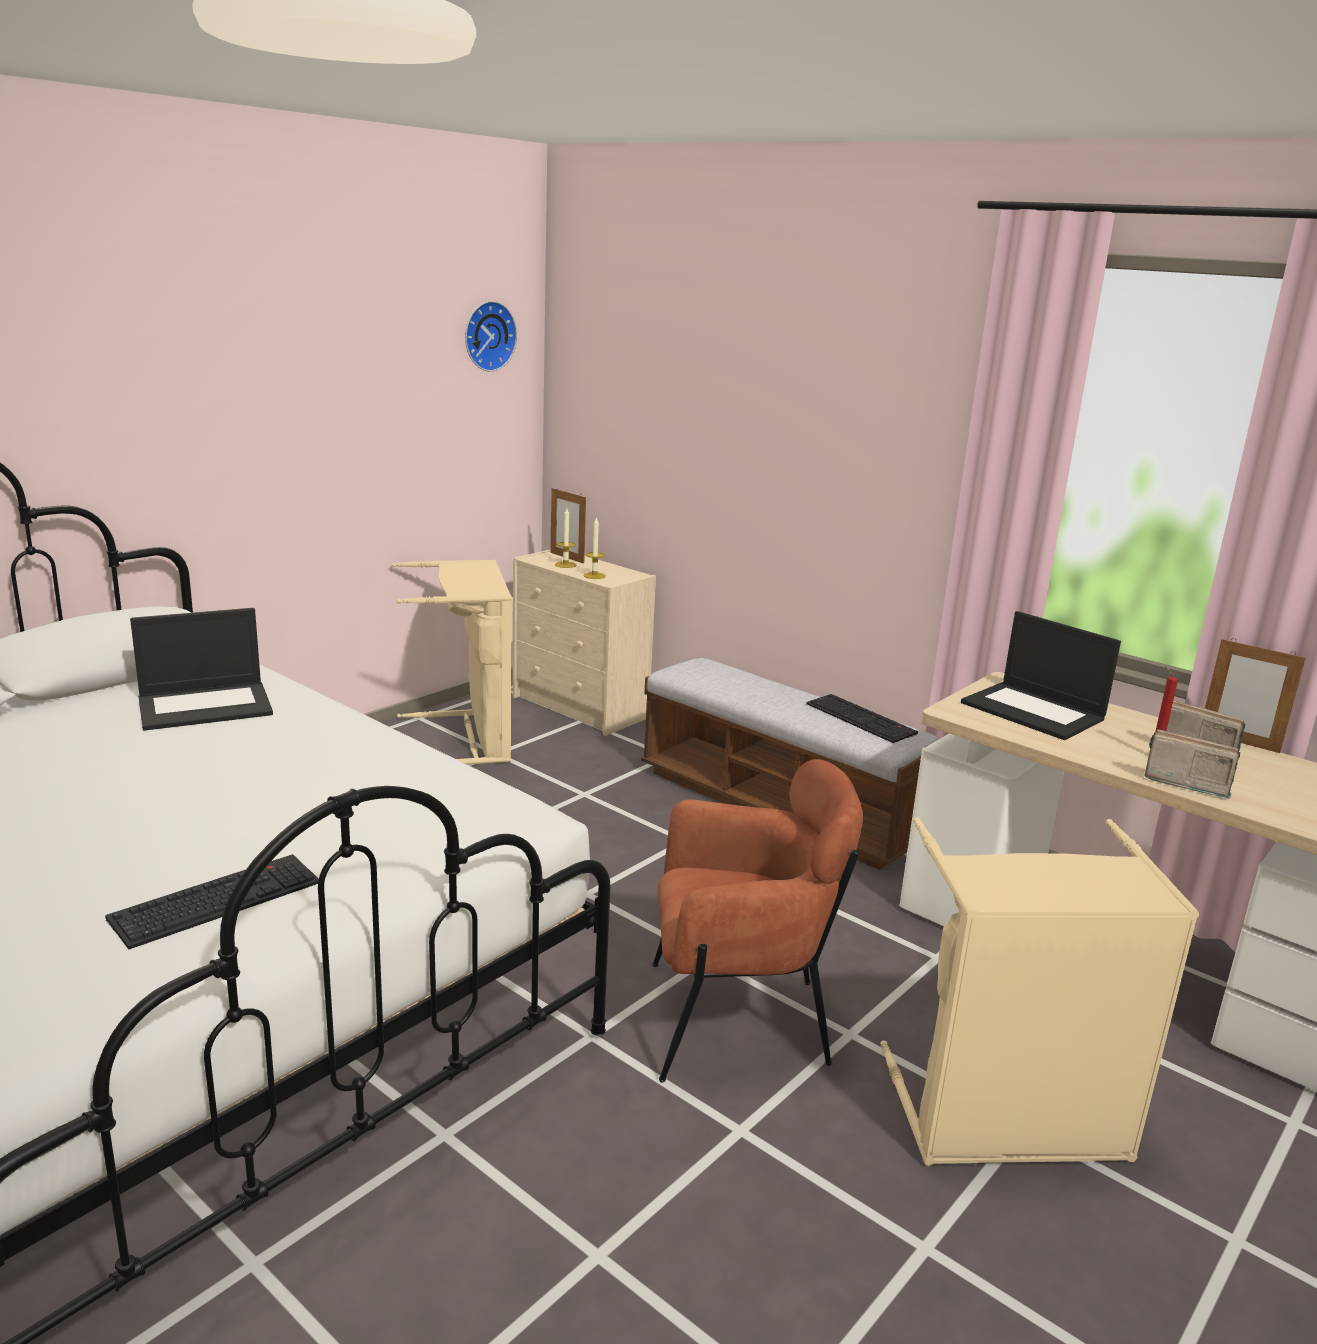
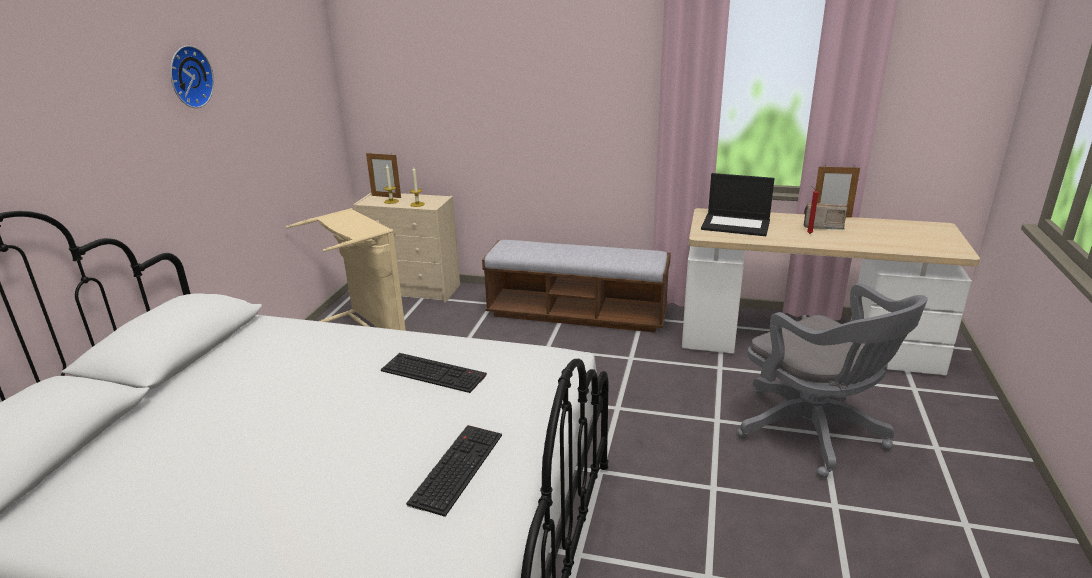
camera: 25 degrees left, 5 degrees up
laptop [130,608,273,731] -> none
wall clock [465,301,517,372] -> wall clock moved to [170,45,214,108]
brown armchair [652,759,863,1083] -> none
keyboard [806,694,918,743] -> keyboard moved to [381,353,487,393]
beige laundry basket [880,817,1199,1166] -> grey office chair [737,283,928,478]
radio [1144,729,1240,799] -> none

